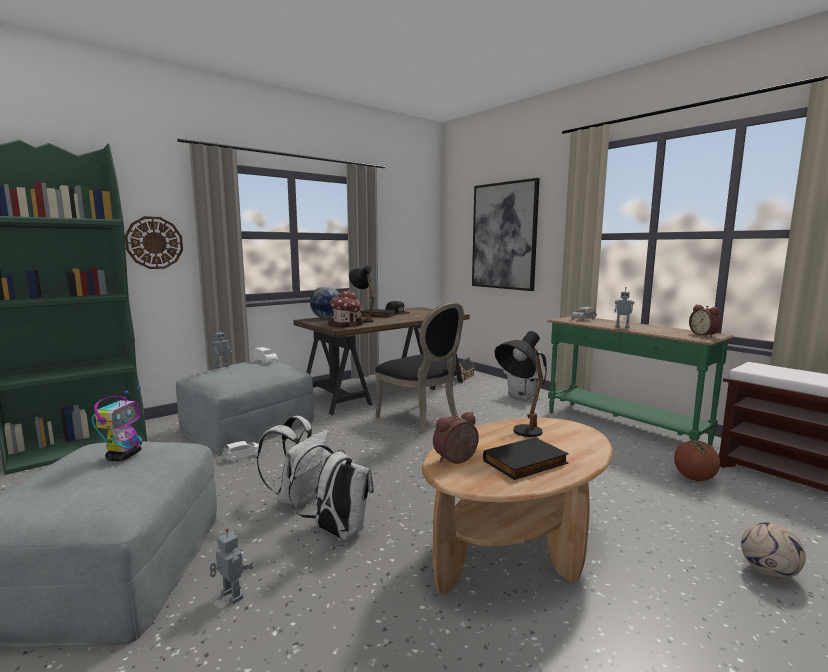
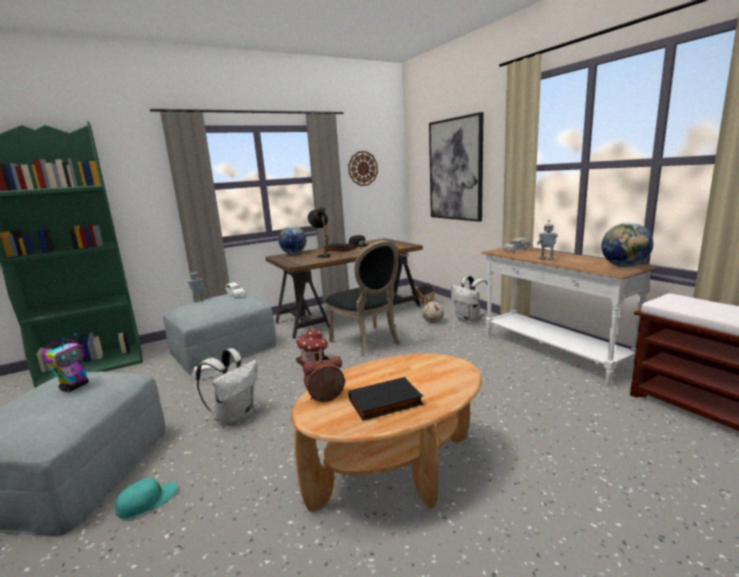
camera: 10 degrees right, 5 degrees up
wall clock [125,216,183,269] -> wall clock moved to [348,151,378,186]
toy robot [209,529,254,604] -> turquoise cap [115,478,177,519]
white backpack [289,444,374,540] -> none
toy house [328,290,363,328] -> toy house moved to [296,329,330,366]
black table lamp [494,331,545,437] -> none
green console table [547,316,734,445] -> white console table [481,248,657,386]
basketball [674,440,720,481] -> none
alarm clock [689,305,722,337] -> globe [601,222,653,267]
football [741,523,806,579] -> football moved to [422,301,444,323]

